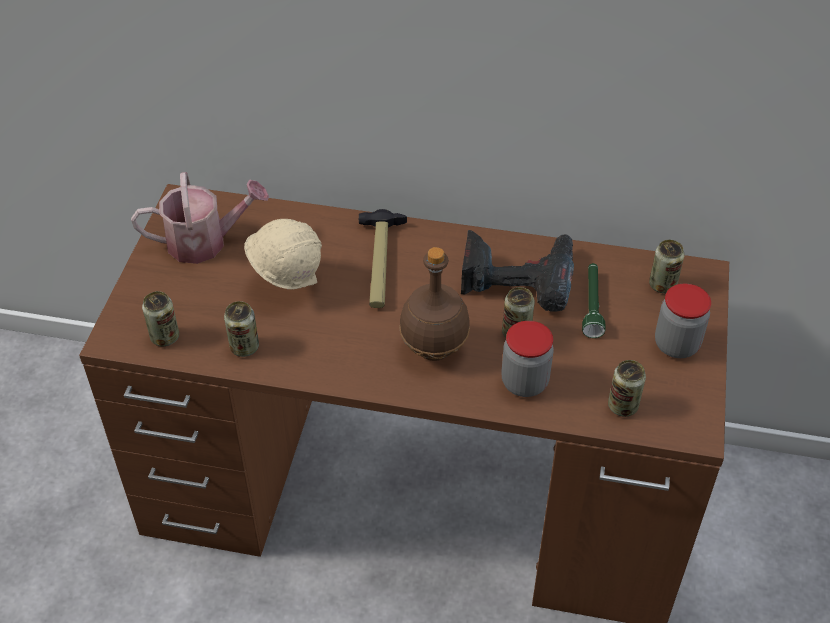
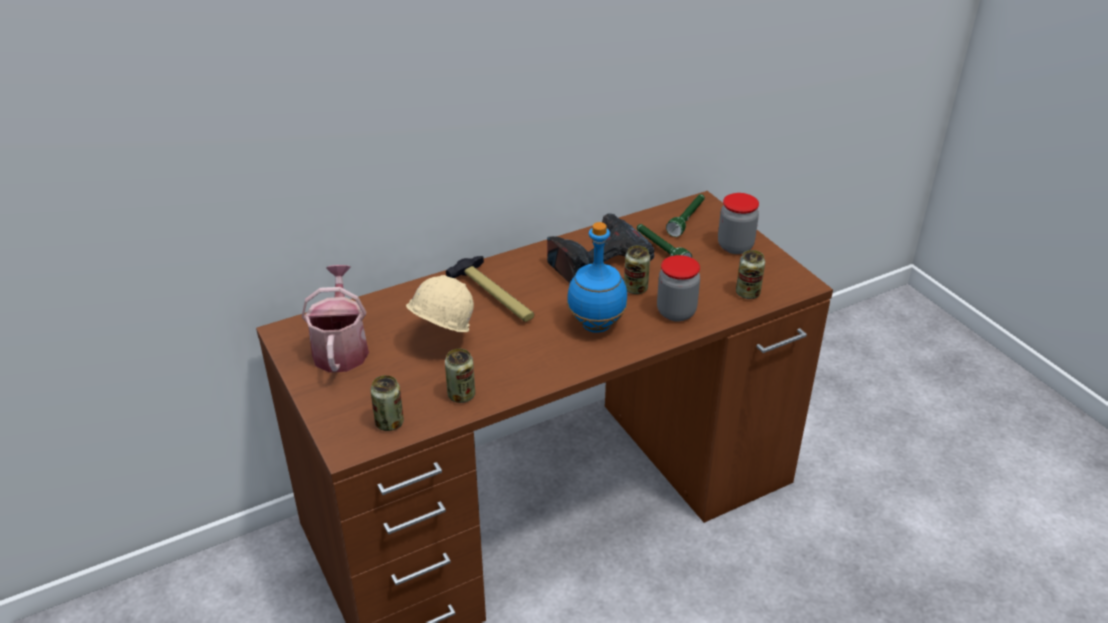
camera: 40 degrees left, 10 degrees down
watering can [131,172,269,264] -> watering can turned 45 degrees counterclockwise [301,265,369,373]
brown bottle [399,247,470,361] -> blue bottle [567,222,628,333]
can [649,240,685,293] -> green flashlight [666,194,705,237]

